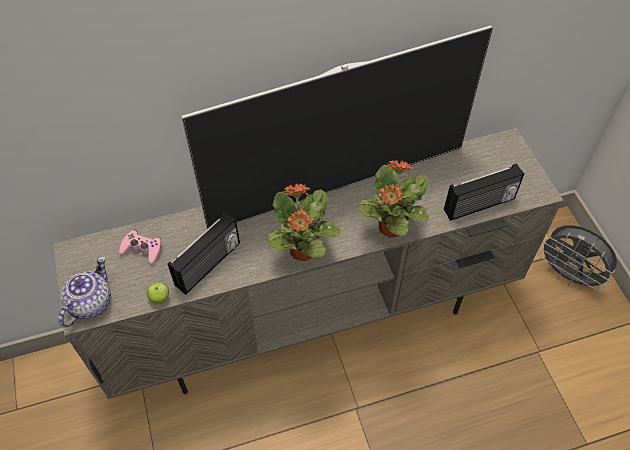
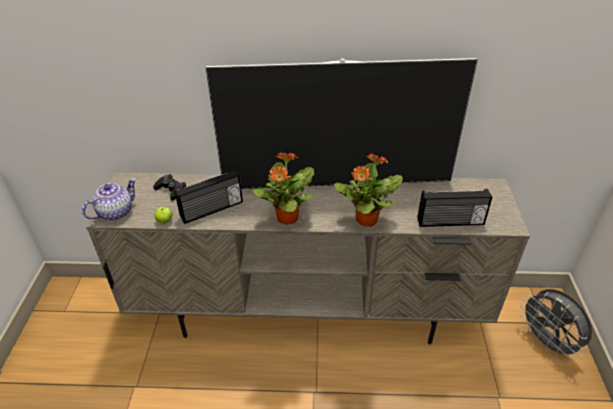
camera: 20 degrees right, 15 degrees down
pink game controller [119,230,161,265] -> black game controller [153,174,186,201]

